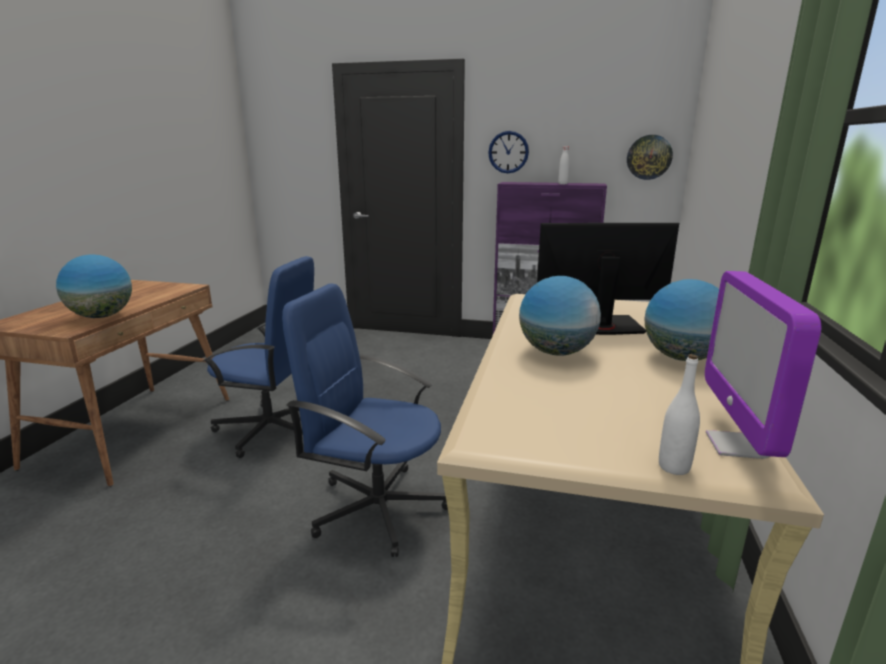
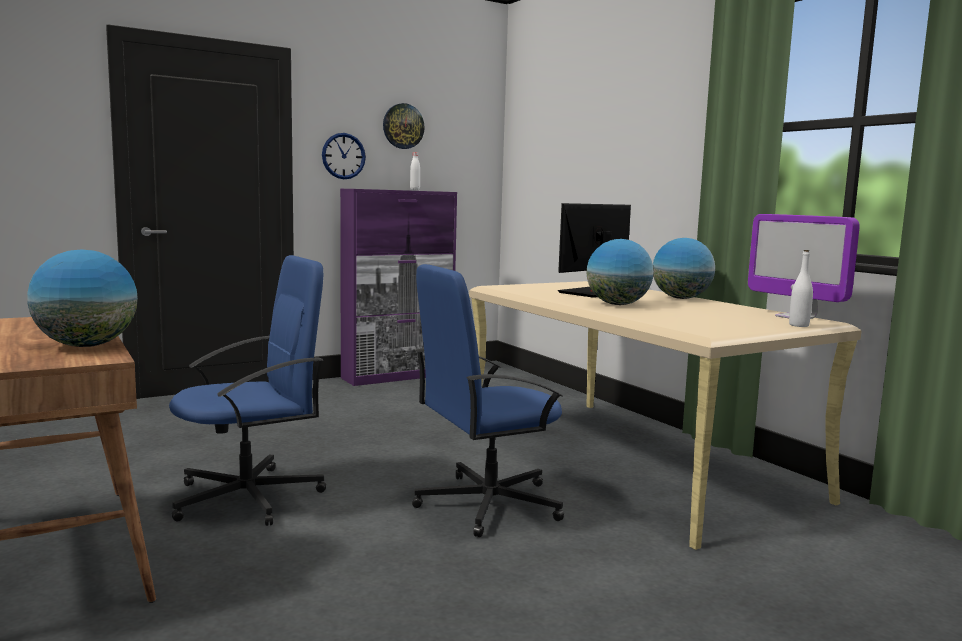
camera: 45 degrees left, 10 degrees down
wall clock [627,135,673,180] -> wall clock moved to [383,103,425,149]

